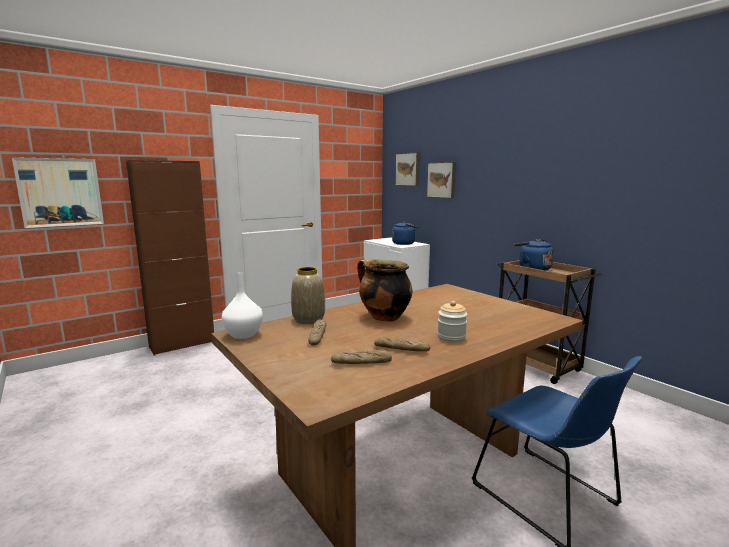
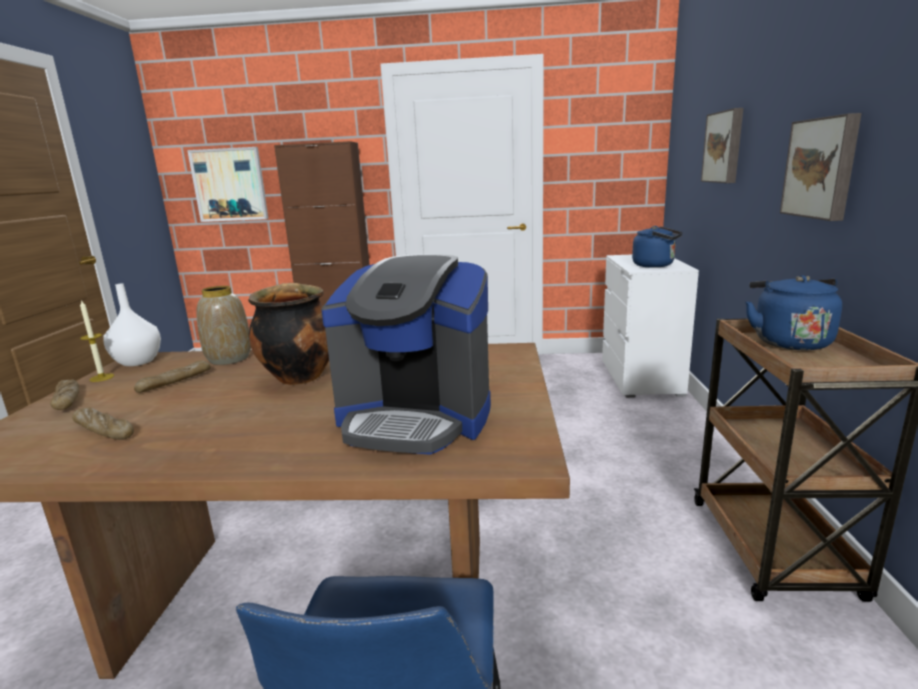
camera: 40 degrees right, 5 degrees up
bread [374,337,430,352] -> bread moved to [50,379,79,410]
picture [395,152,420,186] -> picture moved to [780,113,862,221]
jar [437,301,468,342] -> none
none -> candle [80,300,115,382]
none -> coffee machine [321,254,491,455]

